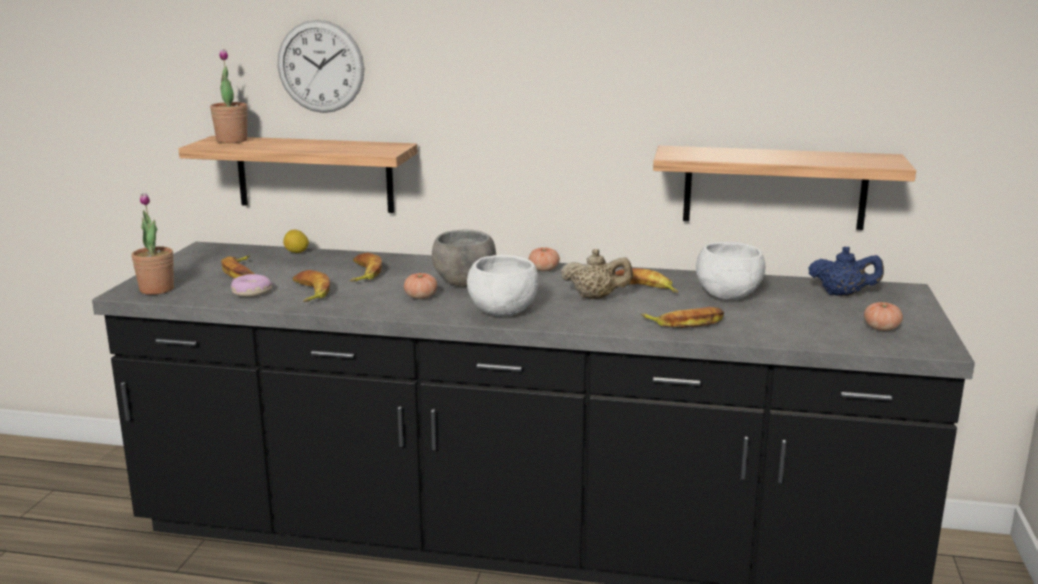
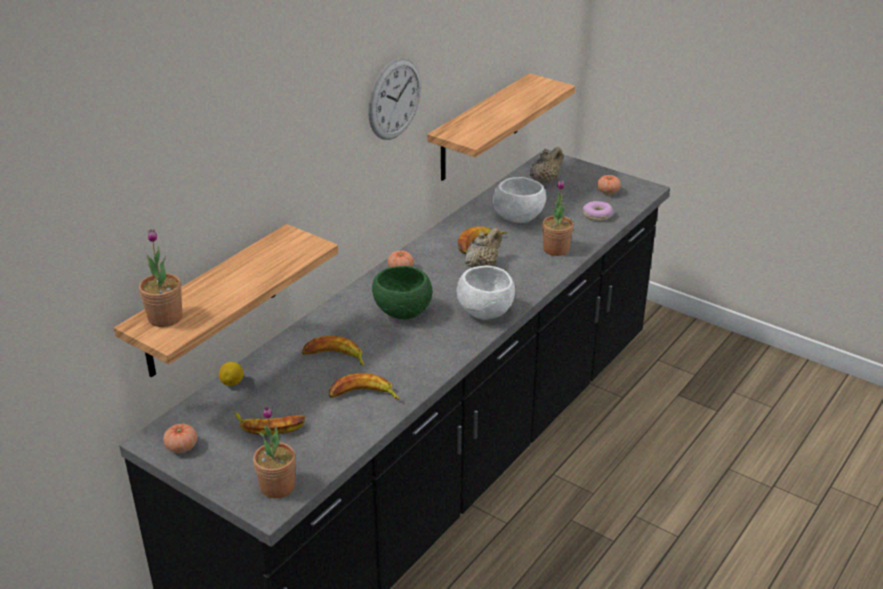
camera: 65 degrees left, 15 degrees up
donut [231,274,272,297] -> donut moved to [583,201,613,221]
wall clock [278,20,364,113] -> wall clock moved to [368,58,421,140]
tomato [404,273,437,299] -> tomato moved to [163,424,197,453]
grey bowl [432,230,496,287] -> green bowl [372,266,433,319]
banana [641,307,724,328] -> potted plant [542,180,574,256]
blue teapot [808,247,884,296] -> beige teapot [530,147,563,185]

